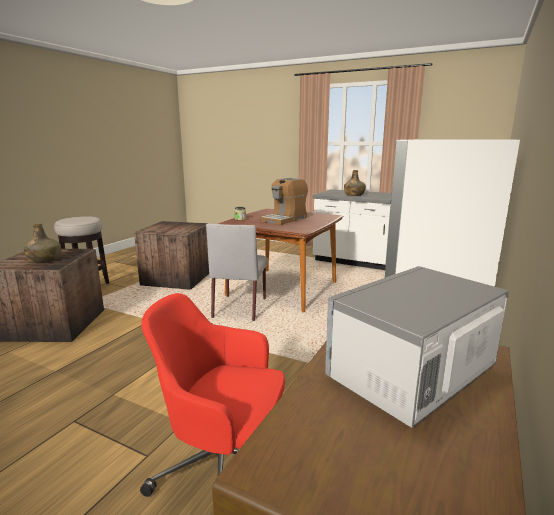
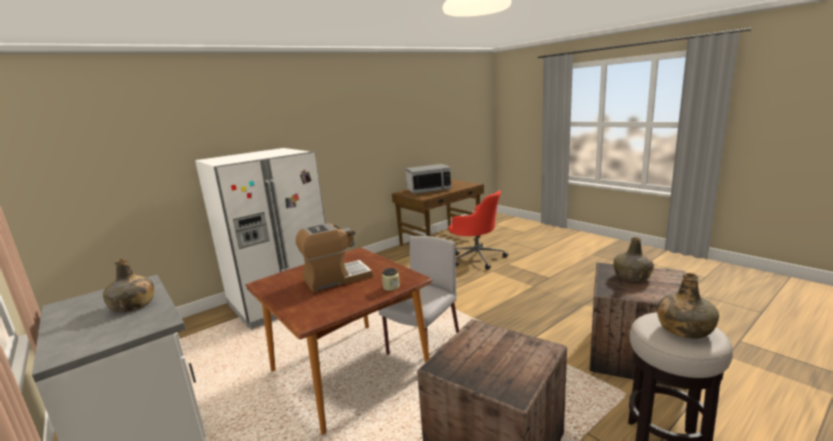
camera: 155 degrees left, 0 degrees up
none -> green bottle [657,273,719,339]

